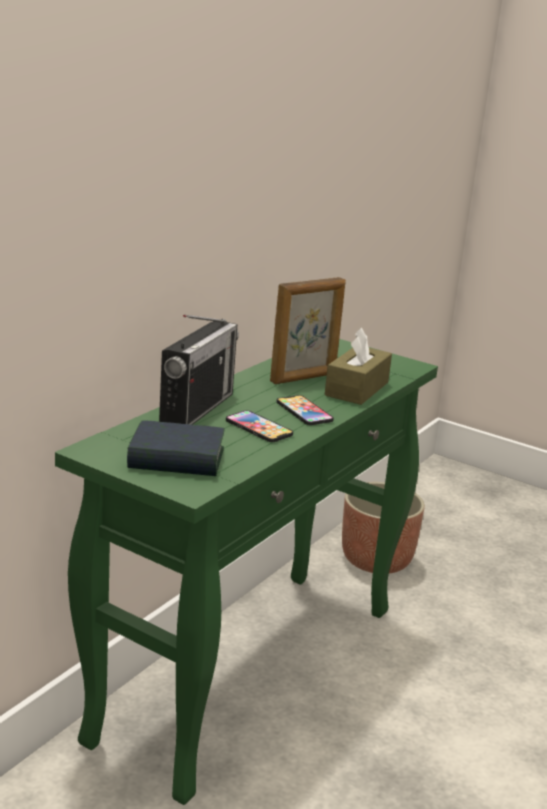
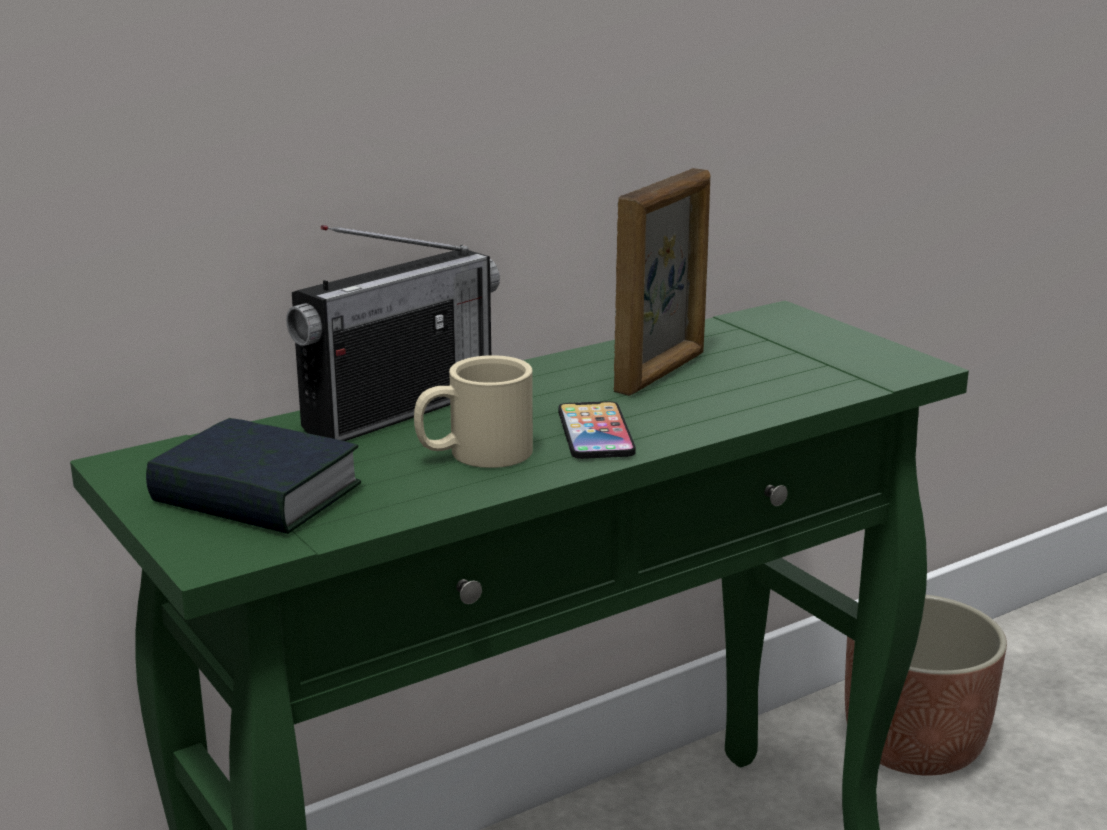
camera: 25 degrees right, 0 degrees up
phone [226,410,293,442] -> beige mug [414,355,533,468]
picture frame [270,277,346,384] -> picture frame turned 45 degrees counterclockwise [614,168,710,396]
brown tissue box [325,327,392,405] -> none

